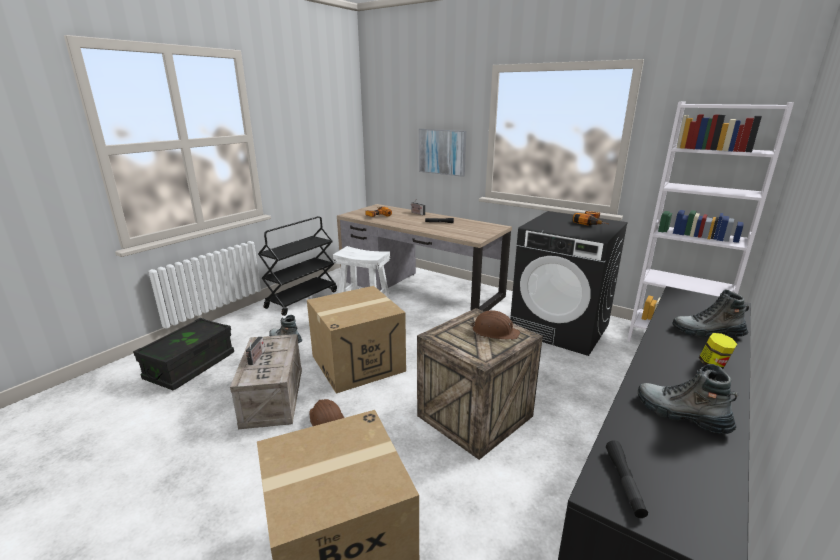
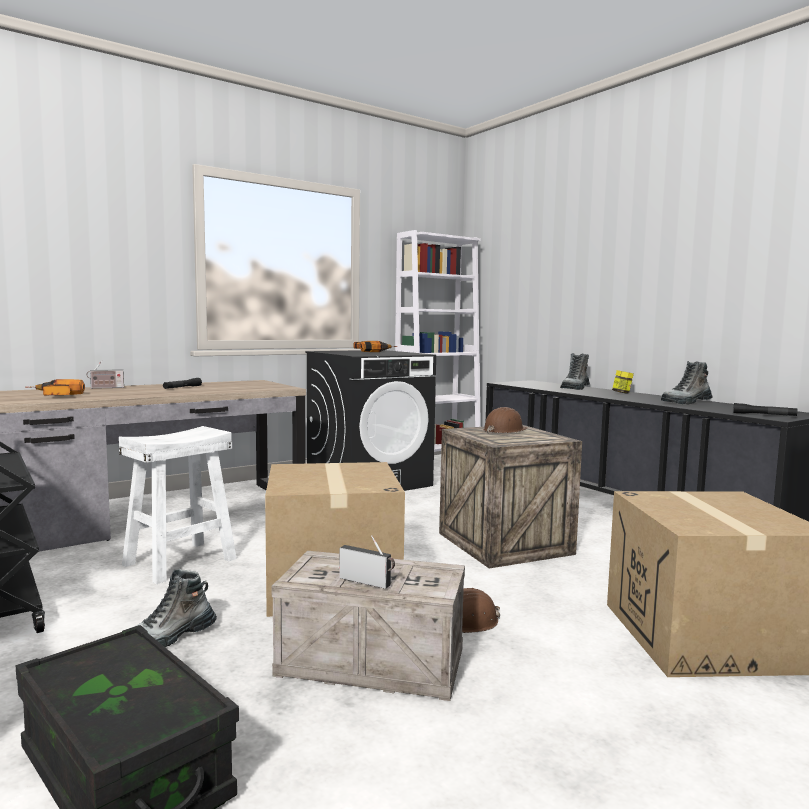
camera: 70 degrees left, 15 degrees down
picture [419,129,466,177] -> none

